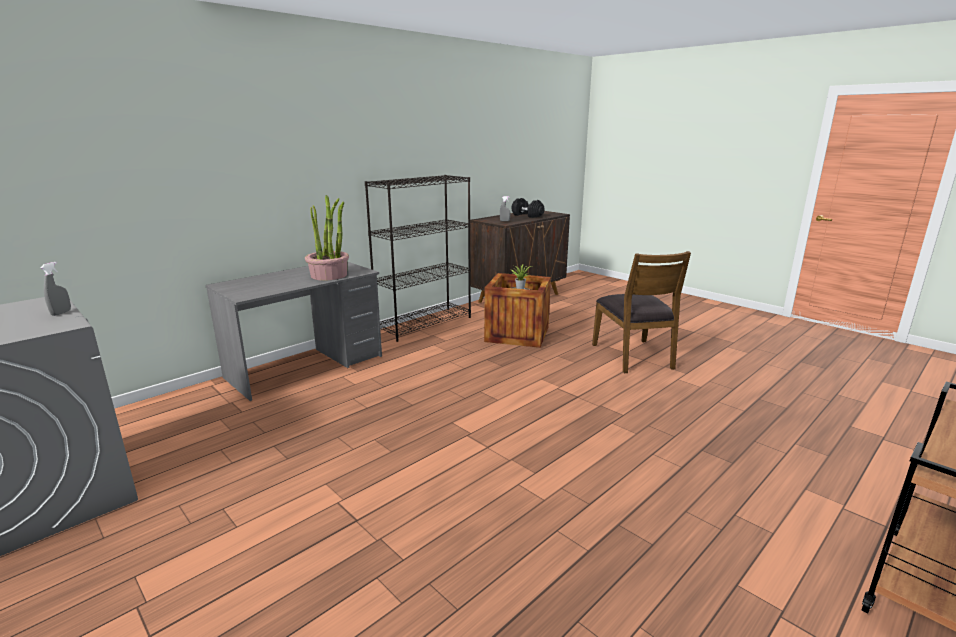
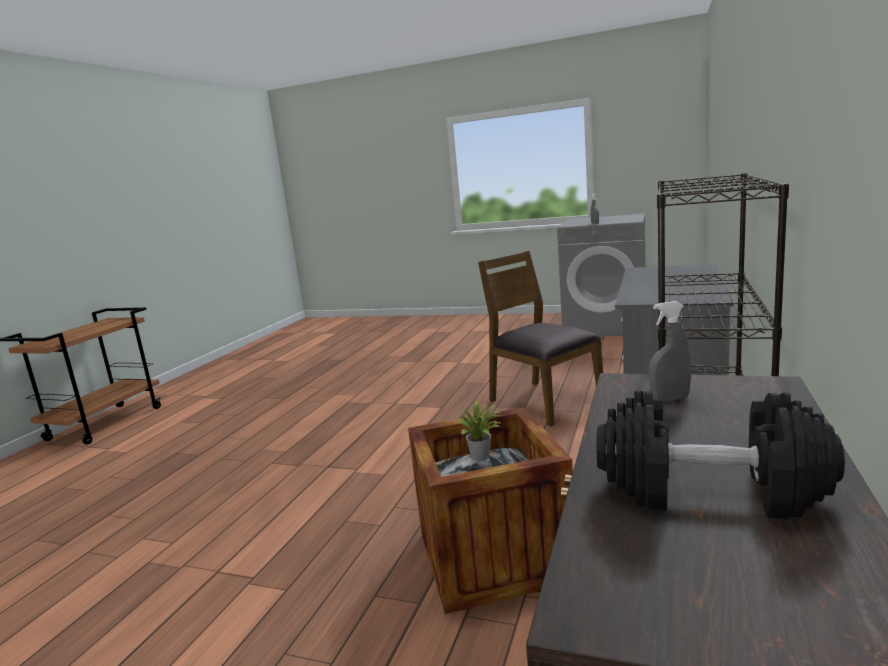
camera: 155 degrees right, 5 degrees down
potted plant [305,195,349,280] -> none
brown chair [592,251,691,373] -> brown chair moved to [478,251,603,426]

